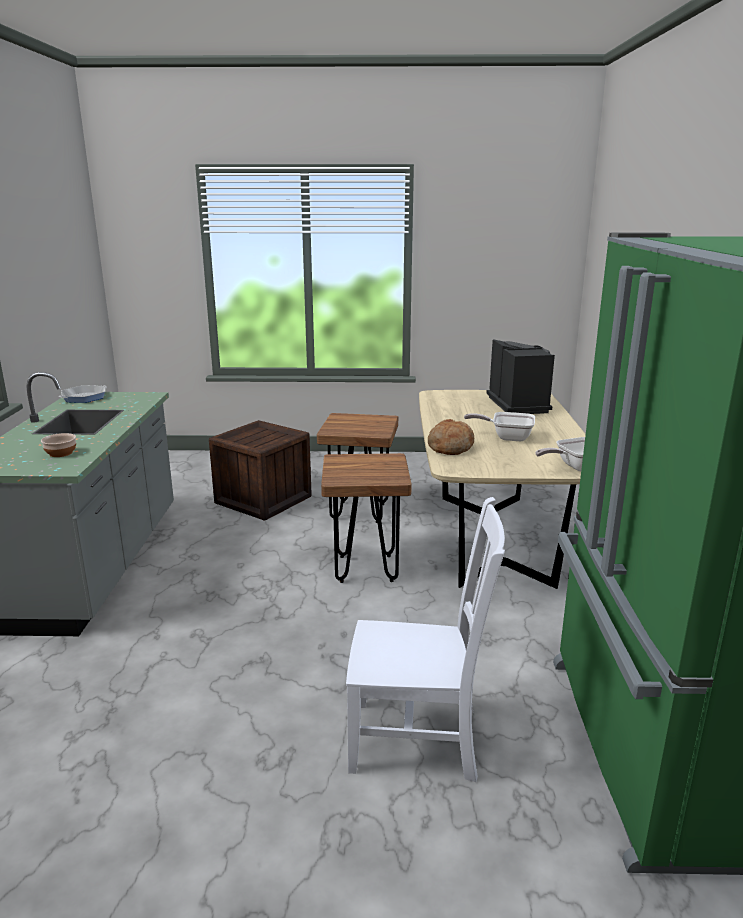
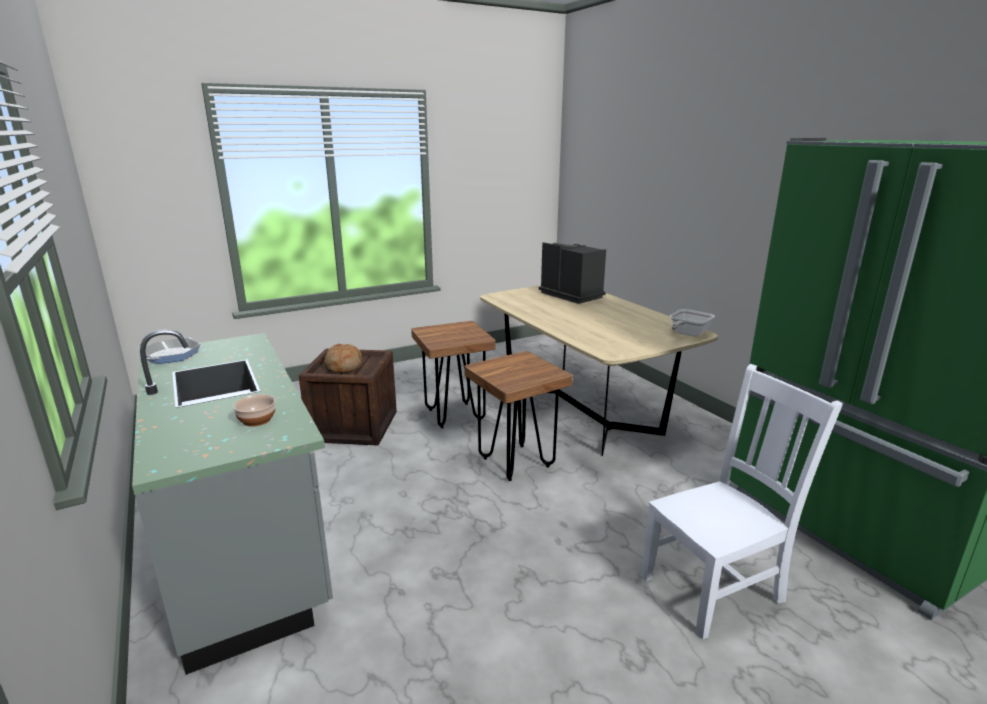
camera: 30 degrees left, 0 degrees up
bread [428,419,474,455] -> bread moved to [324,344,362,373]
frying pan [464,412,535,441] -> none

